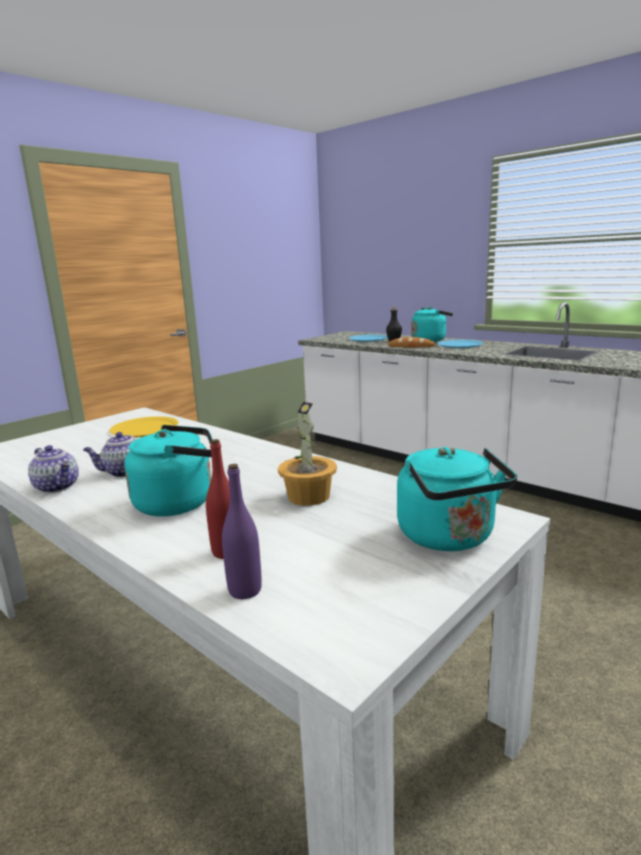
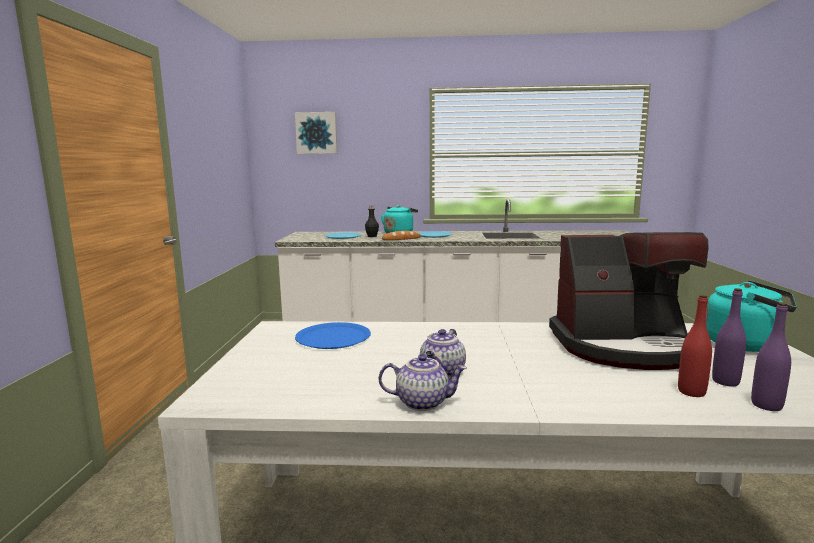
camera: 40 degrees left, 5 degrees down
yellow plate [109,416,178,438] -> blue plate [295,322,371,349]
turquoise kettle [124,425,213,516] -> none
potted plant [278,402,337,506] -> coffee machine [549,232,709,370]
none -> picture [295,112,338,154]
none -> purple bottle [712,288,746,386]

